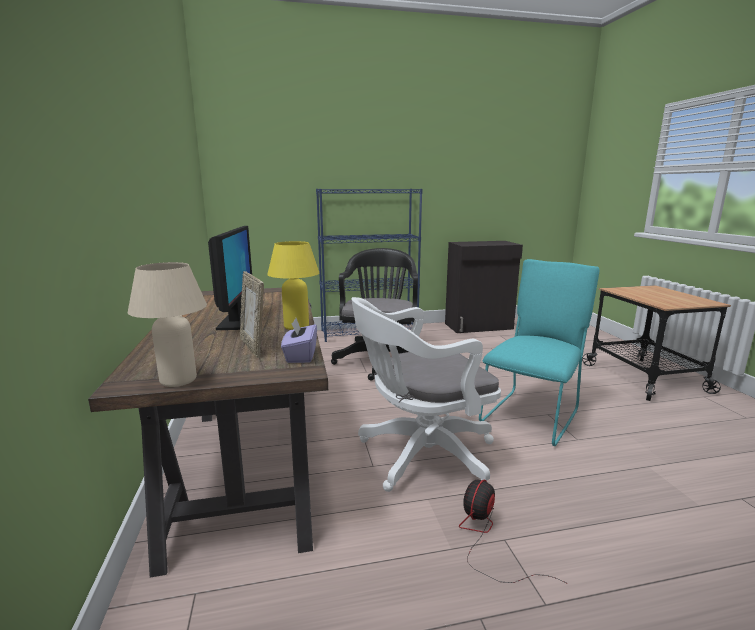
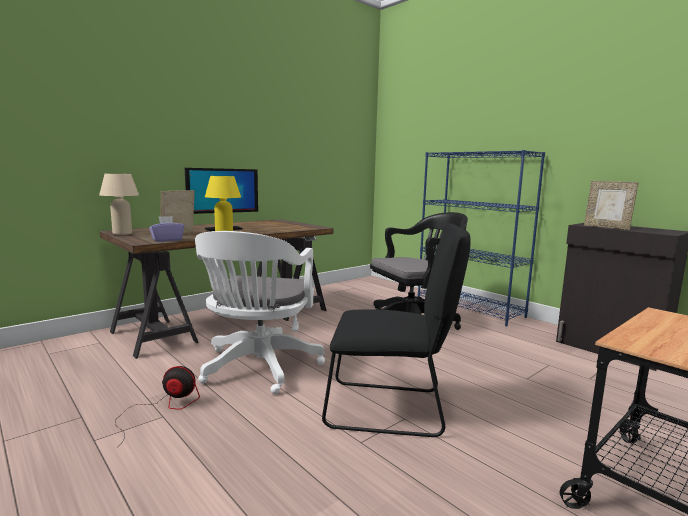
camera: 60 degrees right, 5 degrees down
white office chair [351,297,501,492] -> white office chair turned 120 degrees counterclockwise [195,231,325,394]
turquoise chair [479,259,599,446] -> black chair [322,224,471,437]
none -> picture frame [584,181,639,230]

